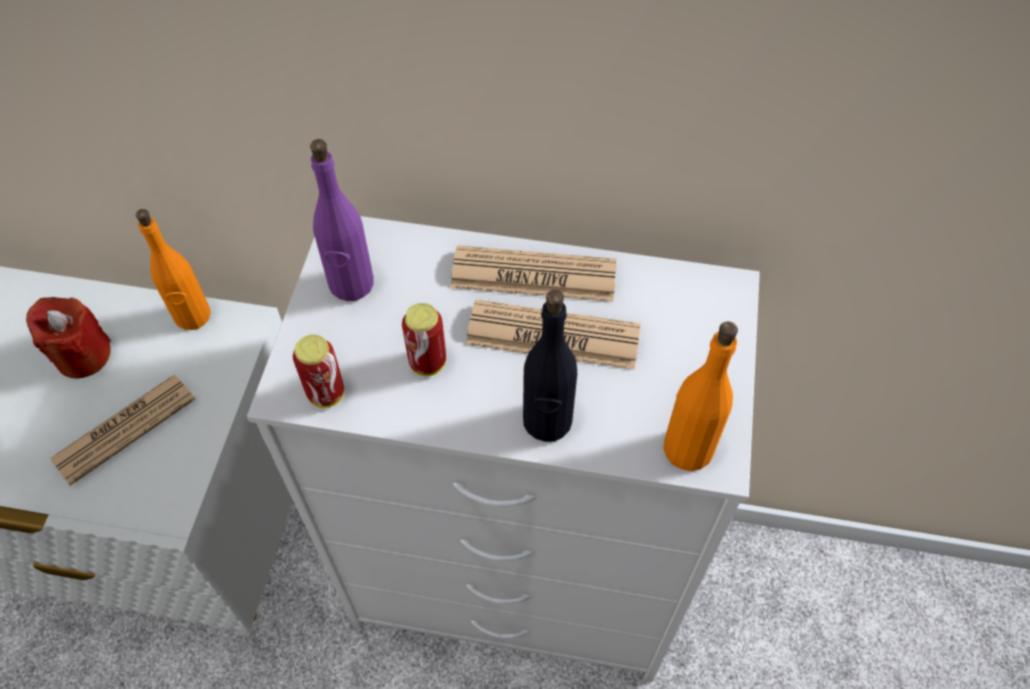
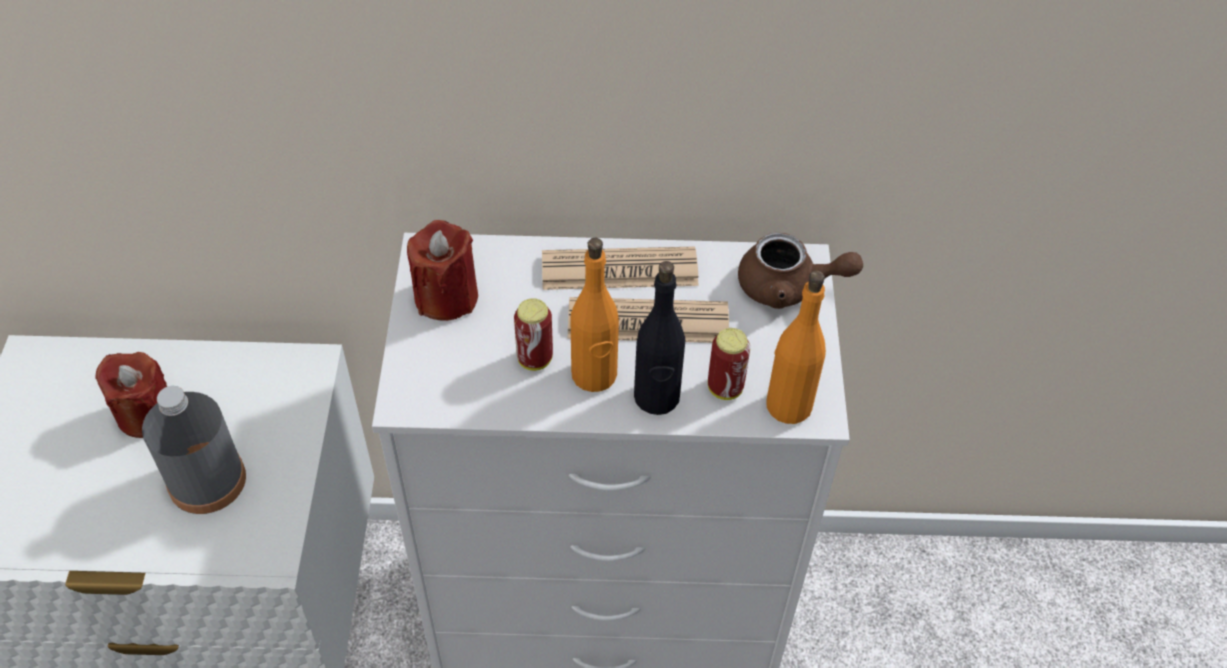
camera: 10 degrees left, 5 degrees down
newspaper [50,375,195,486] -> grey bottle [142,386,246,514]
orange bottle [136,209,211,330] -> orange bottle moved to [570,238,619,392]
can [293,335,344,408] -> can moved to [708,328,750,400]
purple bottle [310,139,374,301] -> red candle [407,220,478,321]
none -> brown teapot [738,233,863,309]

